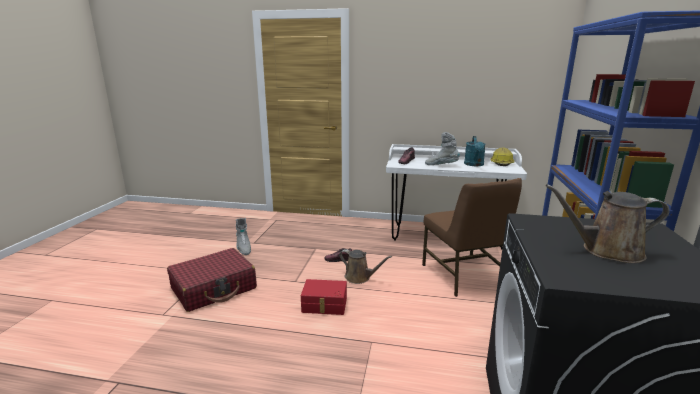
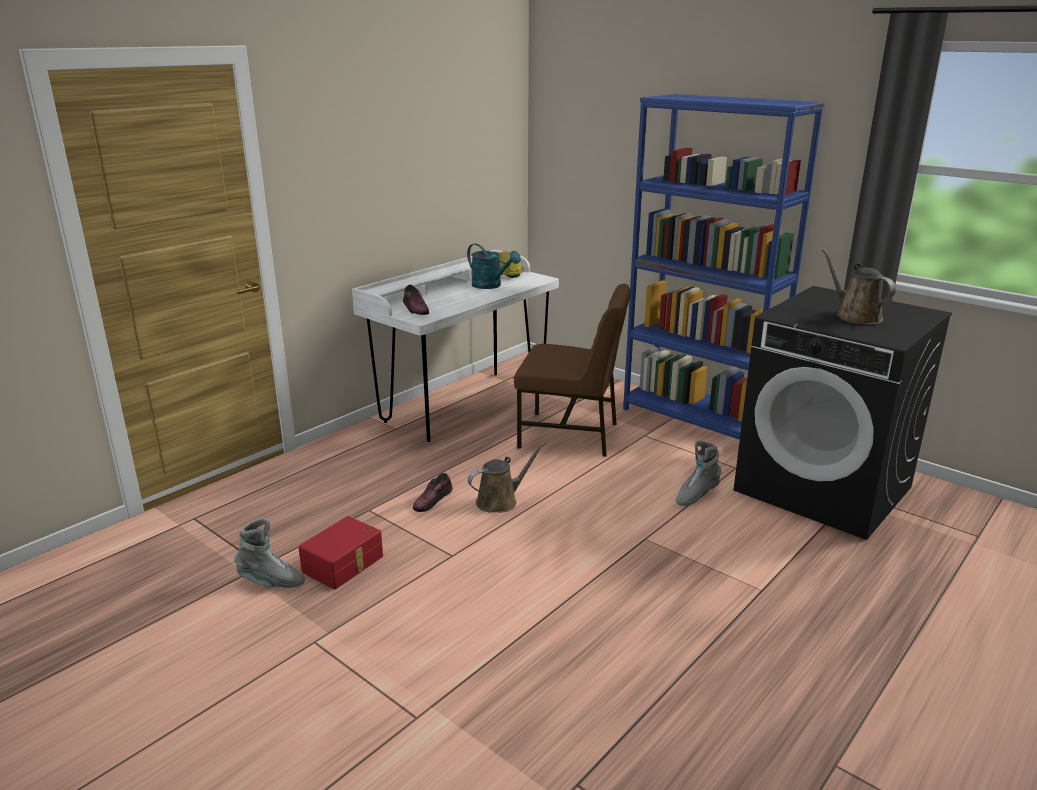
camera: 60 degrees left, 5 degrees up
red suitcase [167,248,257,312] -> none
red storage box [301,279,347,315] -> red storage box moved to [298,516,383,589]
grey boot [425,132,460,165] -> grey boot moved to [676,440,722,506]
brown watering can [546,184,670,263] -> brown watering can turned 120 degrees clockwise [822,249,896,325]

